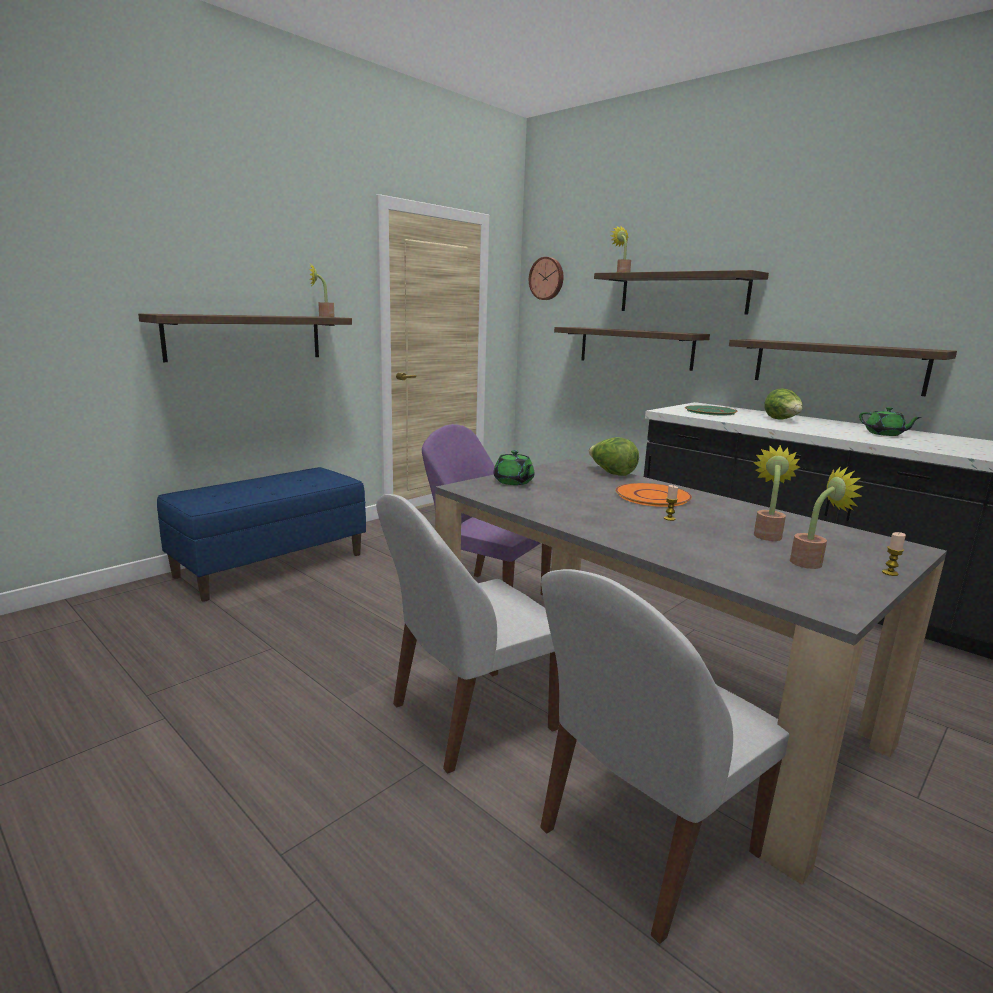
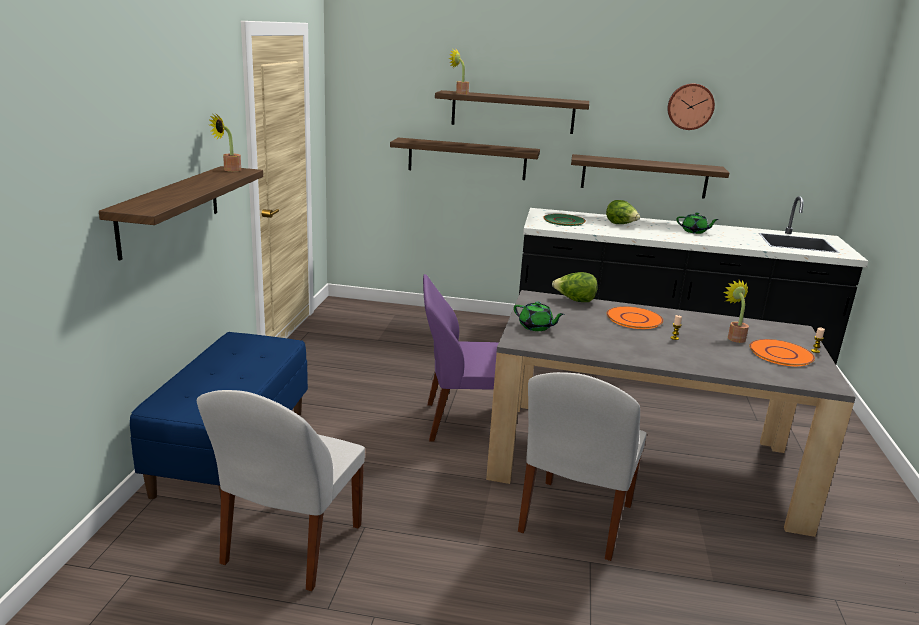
camera: 35 degrees left, 5 degrees up
wall clock [529,257,563,300] -> wall clock moved to [668,83,715,130]
white chair [540,569,789,944] -> white chair moved to [197,390,365,591]
potted plant [790,466,863,569] -> orange plate [749,339,815,366]

